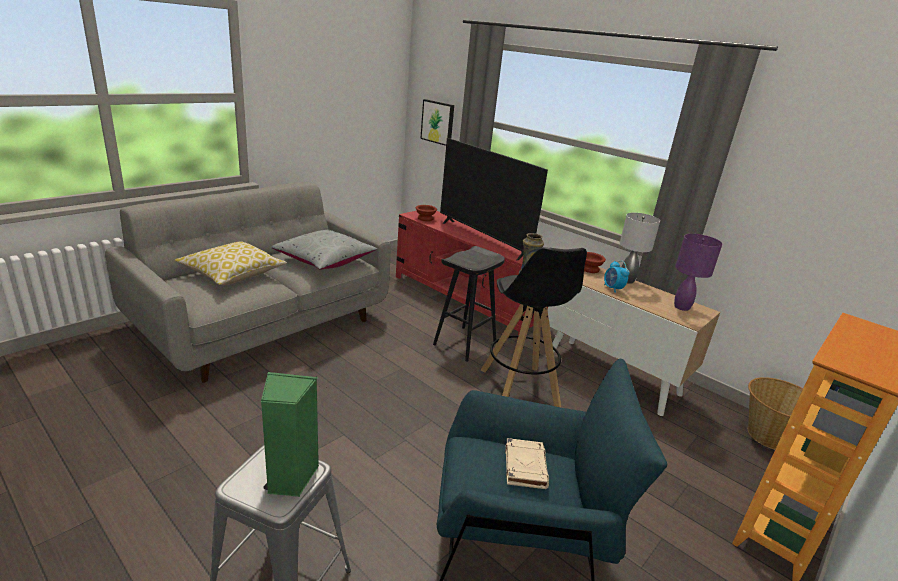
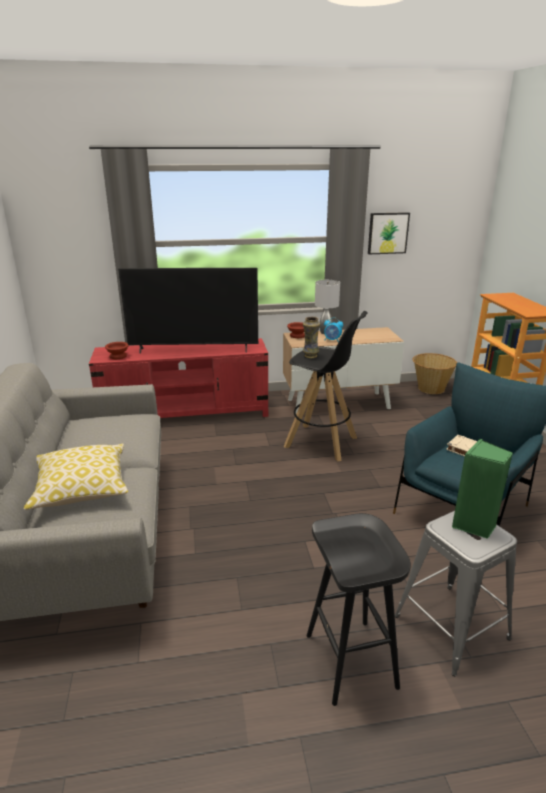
camera: 50 degrees left, 0 degrees up
grey pillow [272,229,377,270] -> none
picture [420,99,454,146] -> picture moved to [368,212,410,254]
black stool [433,246,505,362] -> black stool moved to [307,513,411,706]
purple table lamp [674,234,722,311] -> none

